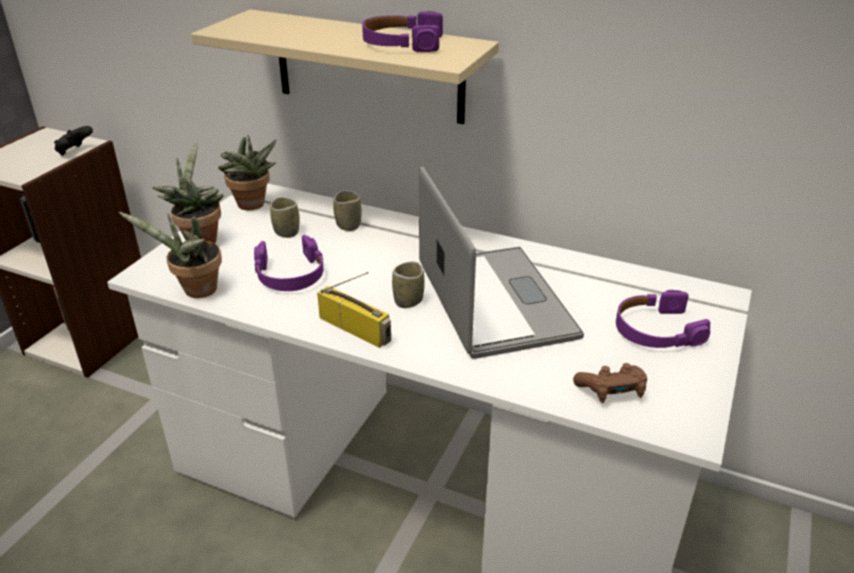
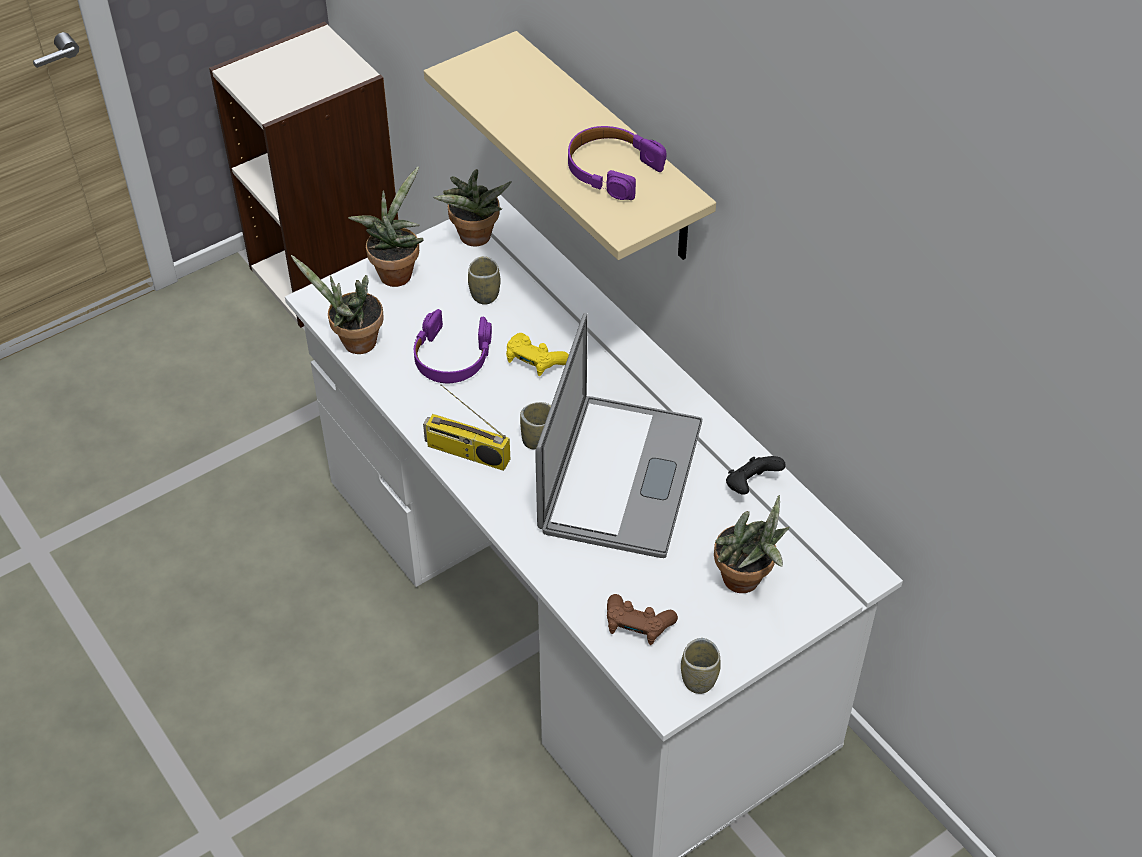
camera: 30 degrees right, 15 degrees up
black game controller [54,126,93,156] -> black game controller moved to [726,456,786,494]
radio [317,272,391,348] -> radio turned 135 degrees clockwise [423,384,510,471]
cup [334,190,362,231] -> cup moved to [681,638,721,694]
purple headphones [616,290,710,348] -> potted plant [714,495,790,593]
none -> yellow game controller [506,333,569,376]

